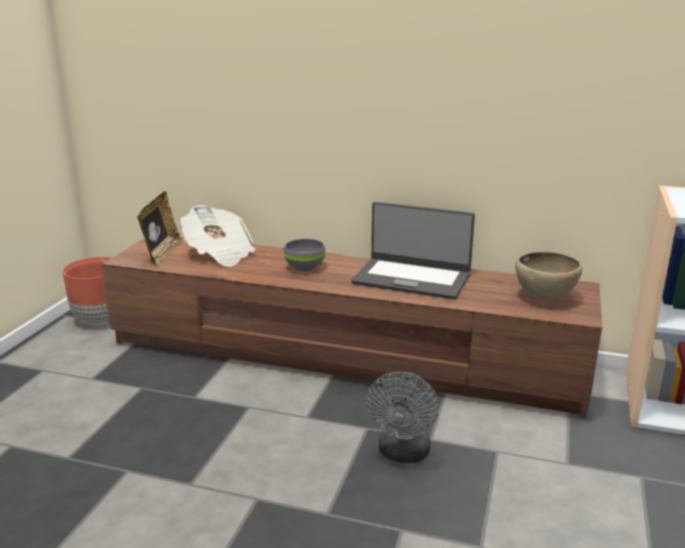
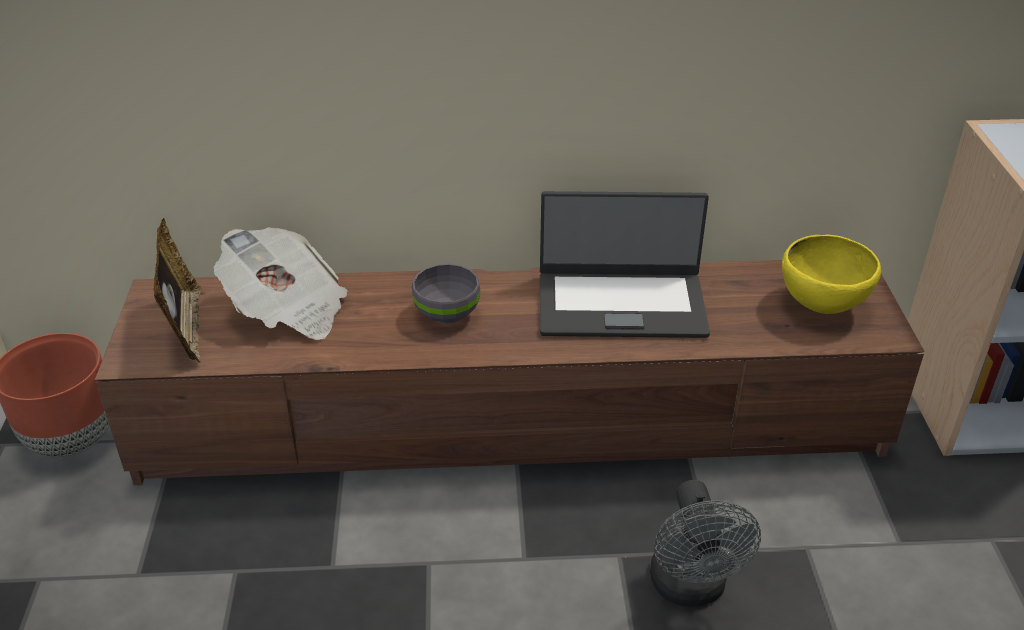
camera: 20 degrees left, 15 degrees up
brown bowl [515,252,582,301] -> yellow bowl [782,235,881,314]

